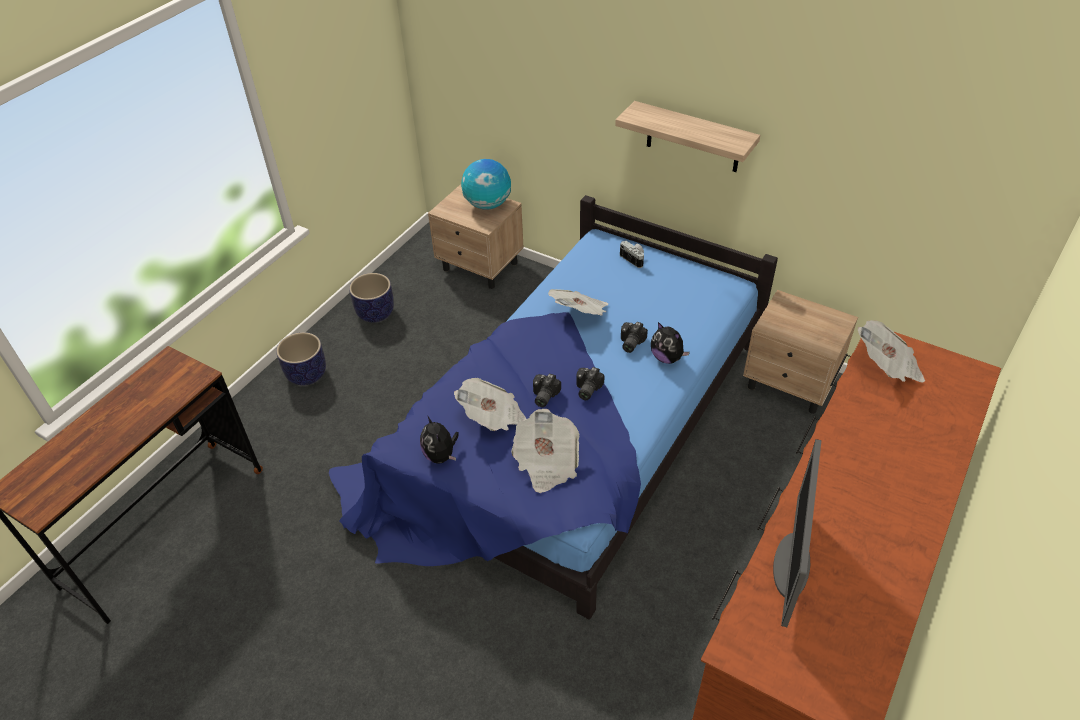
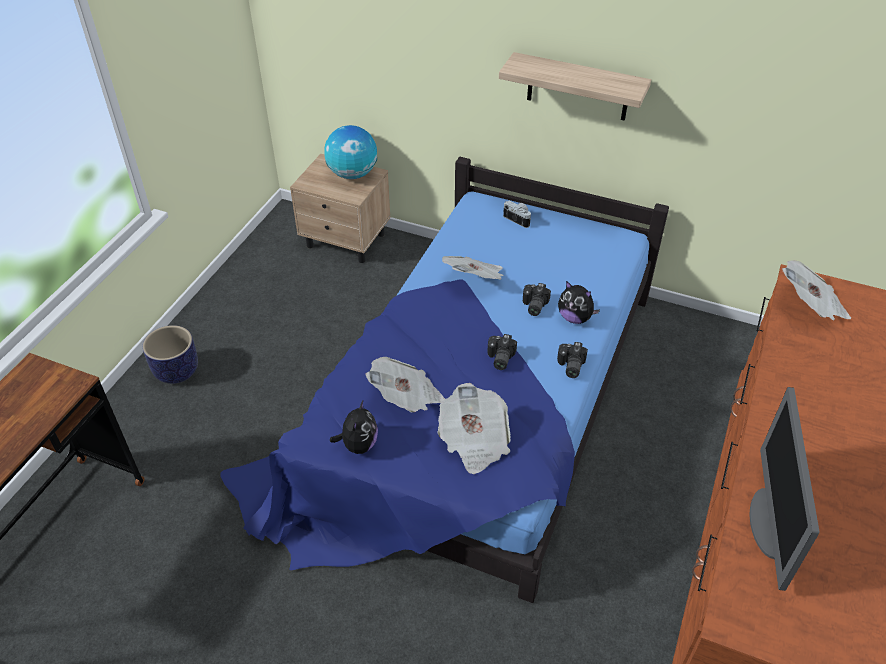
camera: 10 degrees left, 0 degrees up
planter [349,273,394,323] -> none
plush toy [420,416,459,464] -> plush toy turned 135 degrees counterclockwise [330,401,378,454]
camera [533,373,561,407] -> camera moved to [557,342,588,378]
beige nightstand [743,290,858,414] -> none

